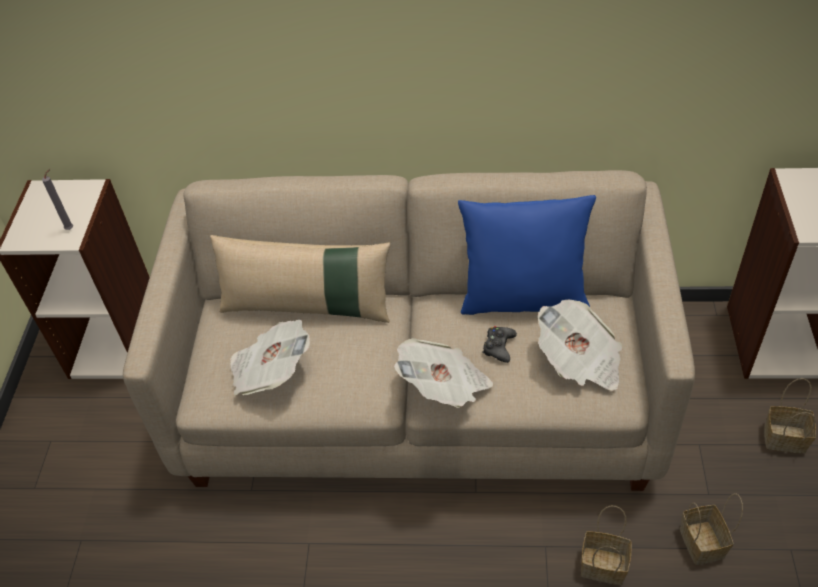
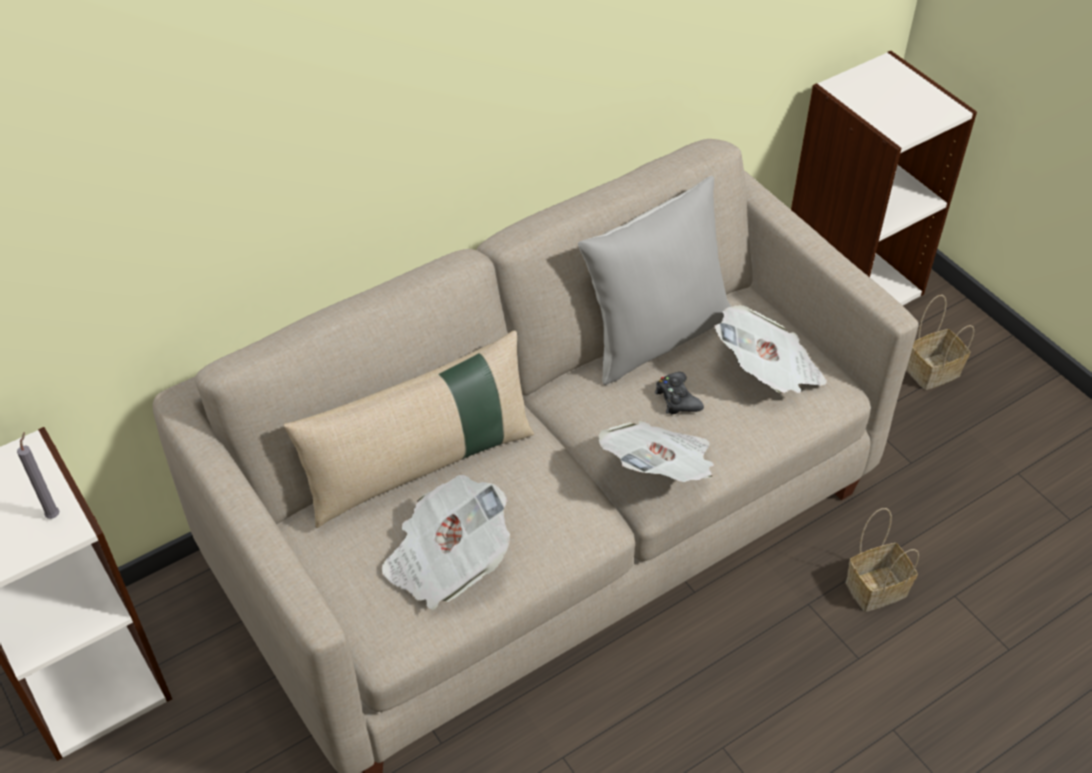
camera: 40 degrees left, 0 degrees up
blue pillow [458,195,596,315] -> grey pillow [578,176,731,385]
basket [680,493,743,565] -> none

